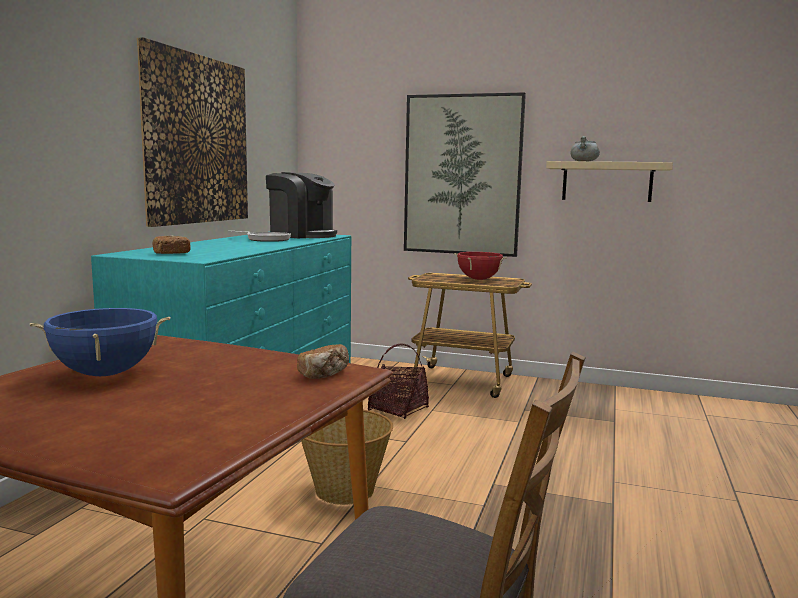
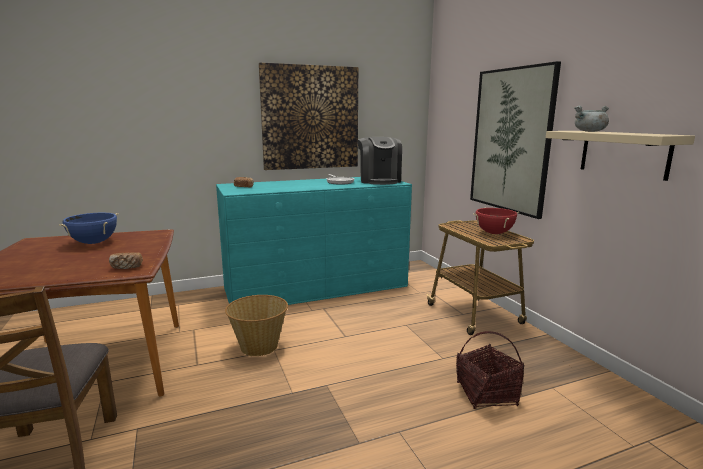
camera: 50 degrees right, 5 degrees up
basket [368,343,429,419] -> basket moved to [456,331,524,409]

